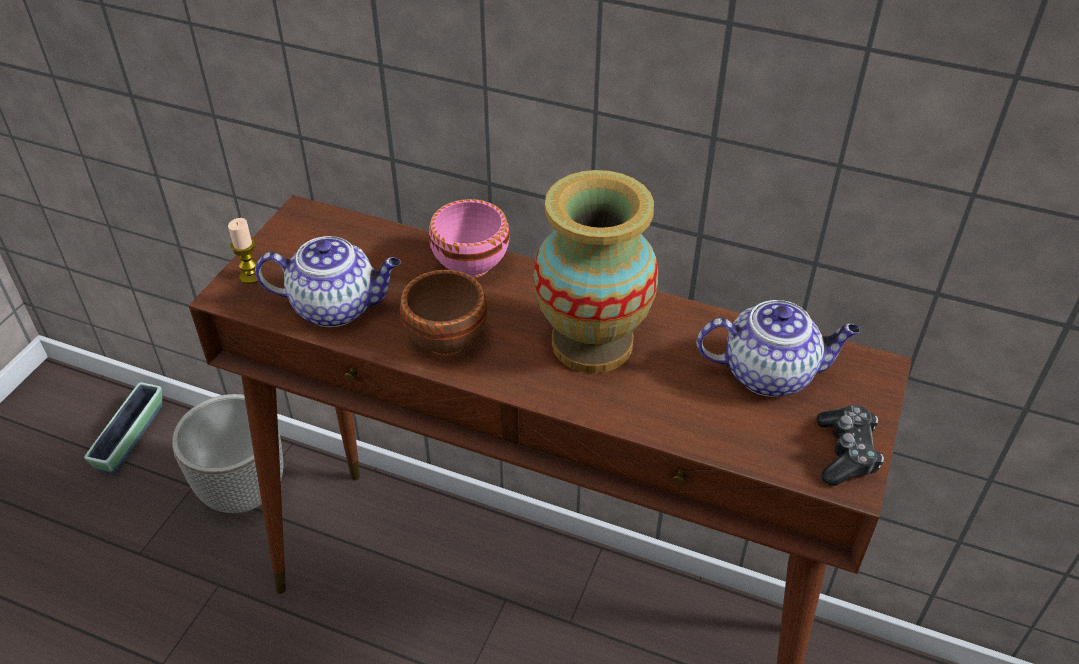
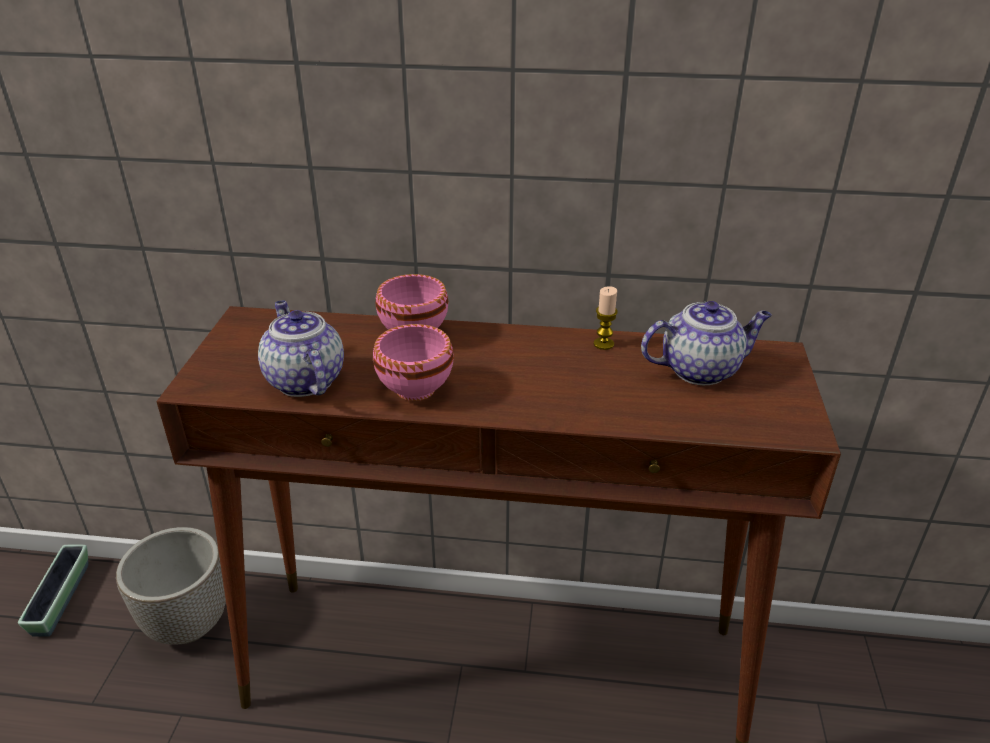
camera: 15 degrees left, 10 degrees down
candle [228,218,263,284] -> candle moved to [594,286,618,350]
teapot [255,236,401,327] -> teapot turned 105 degrees counterclockwise [258,300,344,397]
brown bowl [400,270,488,355] -> pink bowl [373,324,454,401]
vase [533,170,658,373] -> none
game controller [816,405,884,486] -> none

